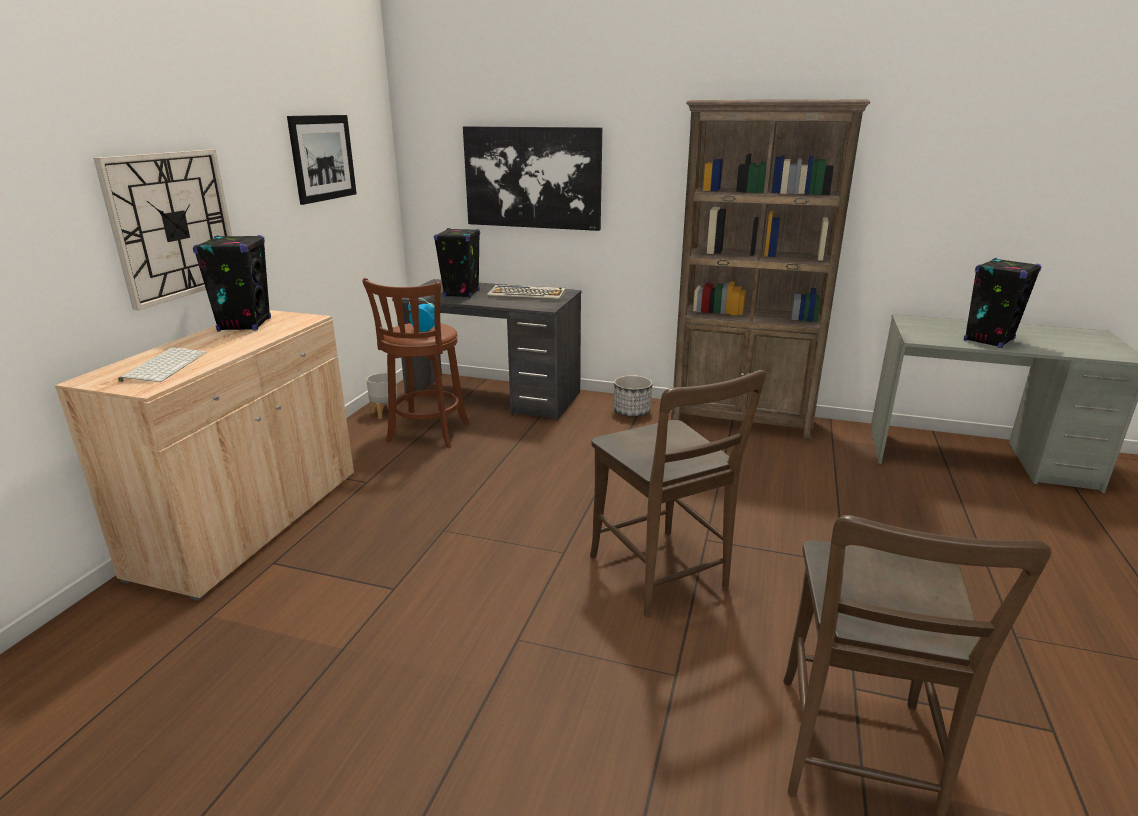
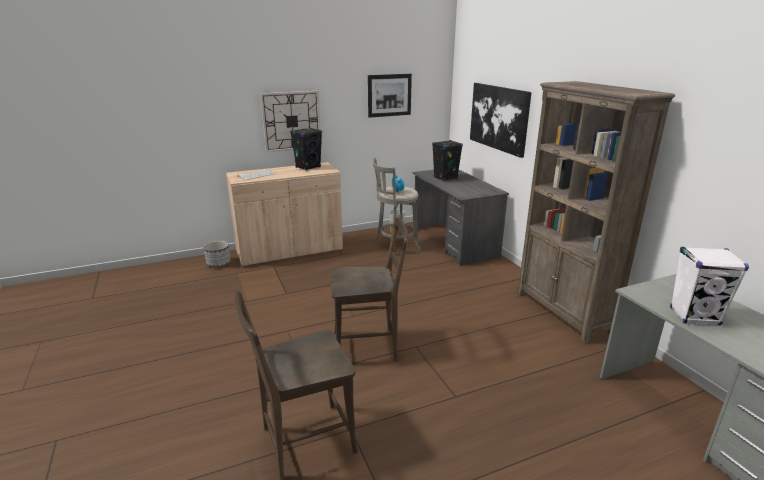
camera: 50 degrees right, 0 degrees up
brown stool [363,278,470,448] -> grey stool [373,158,420,254]
keyboard [487,285,566,301] -> none
brown chair [590,370,766,617] -> brown chair turned 120 degrees counterclockwise [331,217,408,361]
planter [614,375,653,417] -> planter moved to [203,241,230,267]
black speaker [964,258,1042,348] -> white speaker [670,247,749,326]

